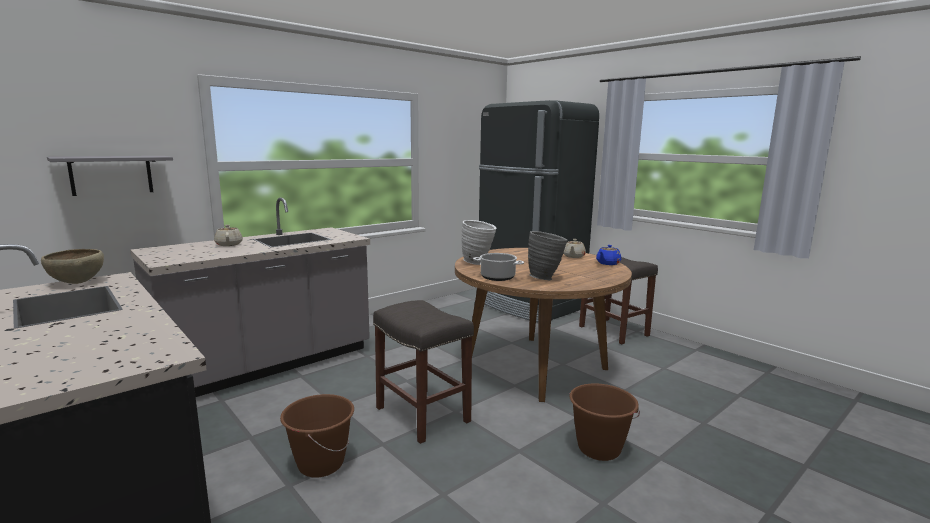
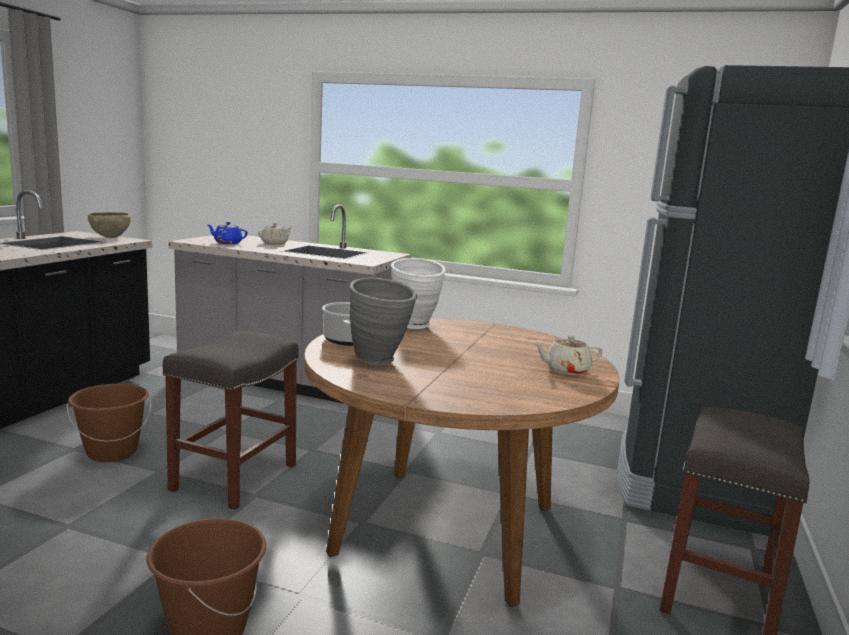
camera: 60 degrees right, 0 degrees up
grey shelf [47,156,173,196] -> none
blue teapot [596,245,621,265] -> blue teapot moved to [206,222,248,244]

